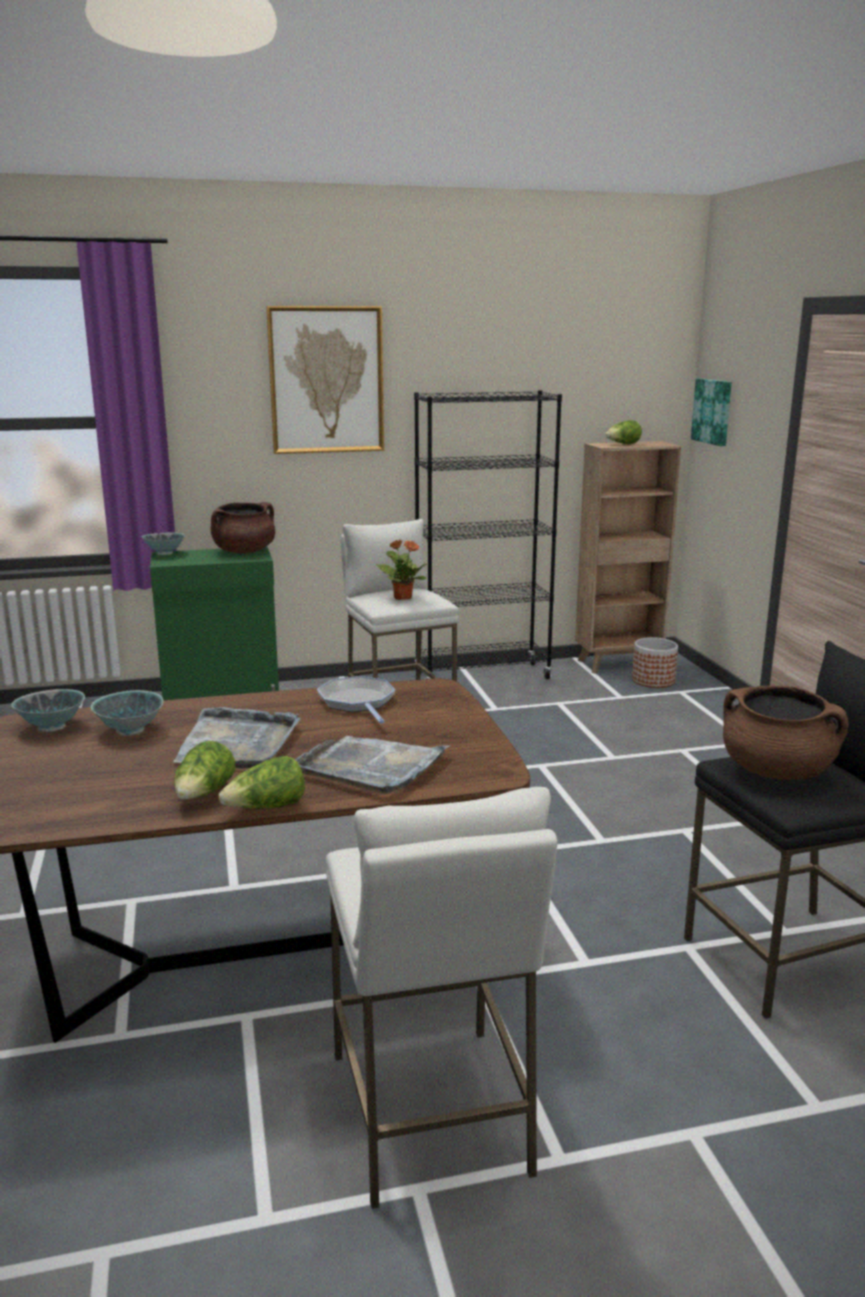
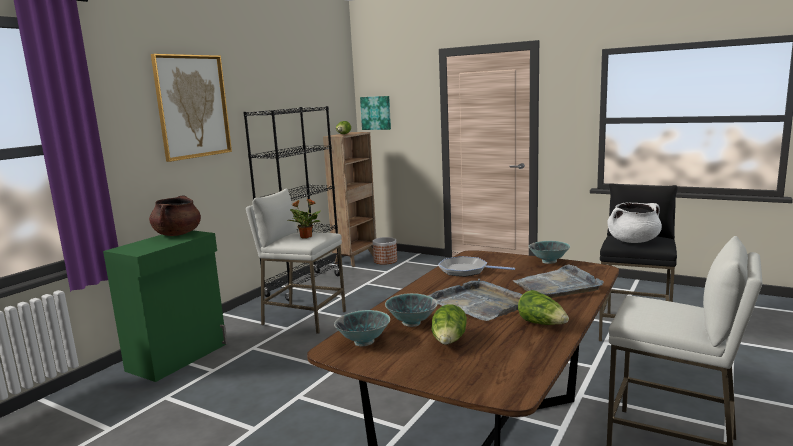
camera: 45 degrees left, 5 degrees down
bowl [142,532,185,555] -> bowl moved to [528,241,570,264]
lettuce [219,756,305,809] -> lettuce moved to [431,304,467,345]
brown cooking pot [723,686,848,780] -> white cooking pot [607,202,662,243]

